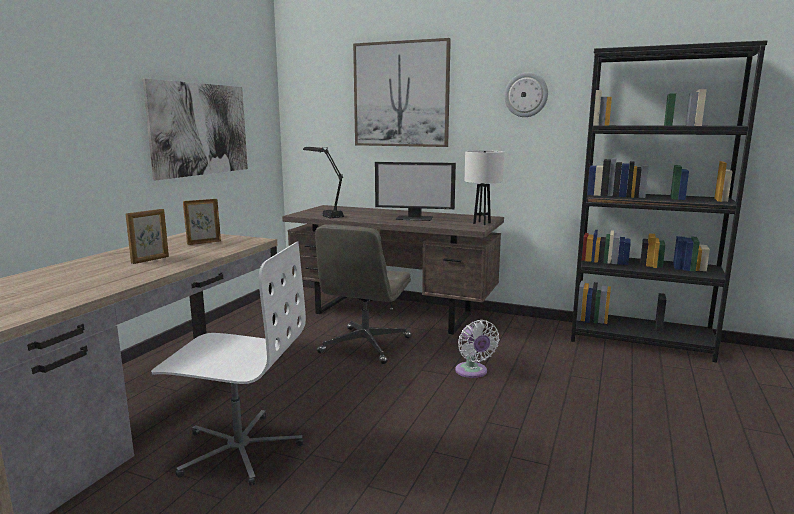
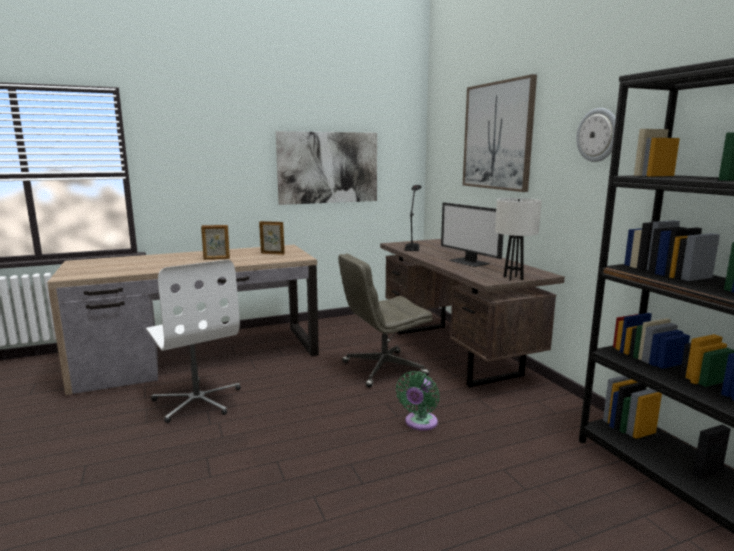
camera: 45 degrees right, 0 degrees up
white fan [455,320,500,378] -> green fan [396,371,439,430]

